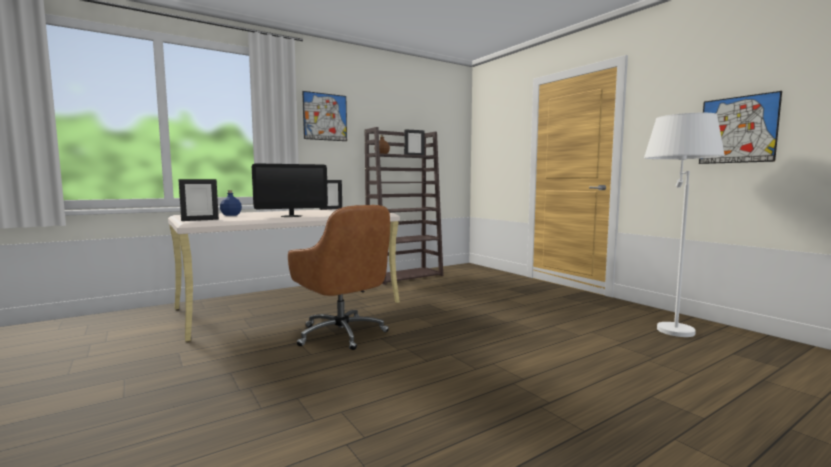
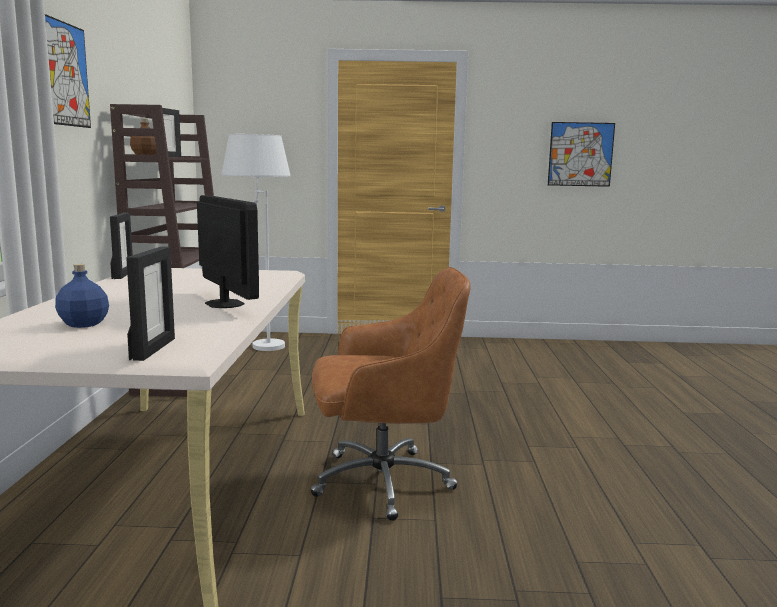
camera: 55 degrees left, 5 degrees up
monitor [252,163,328,217] -> monitor turned 45 degrees counterclockwise [197,195,259,308]
white floor lamp [644,113,725,337] -> white floor lamp moved to [221,134,290,351]

